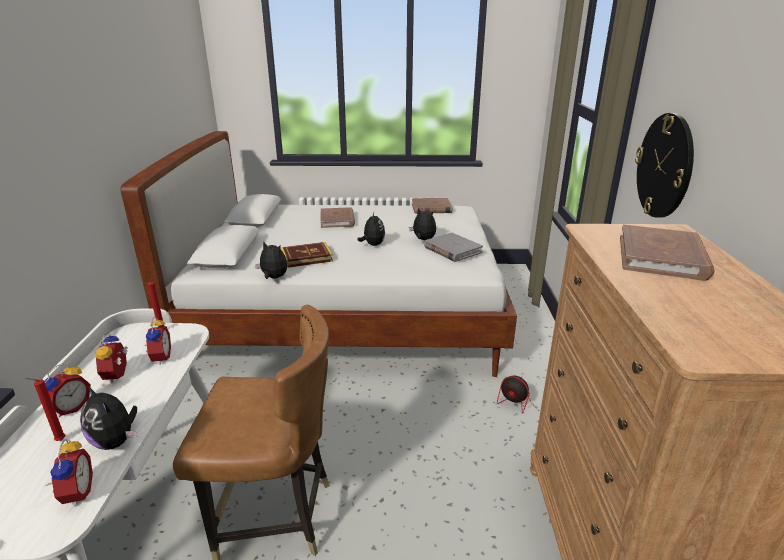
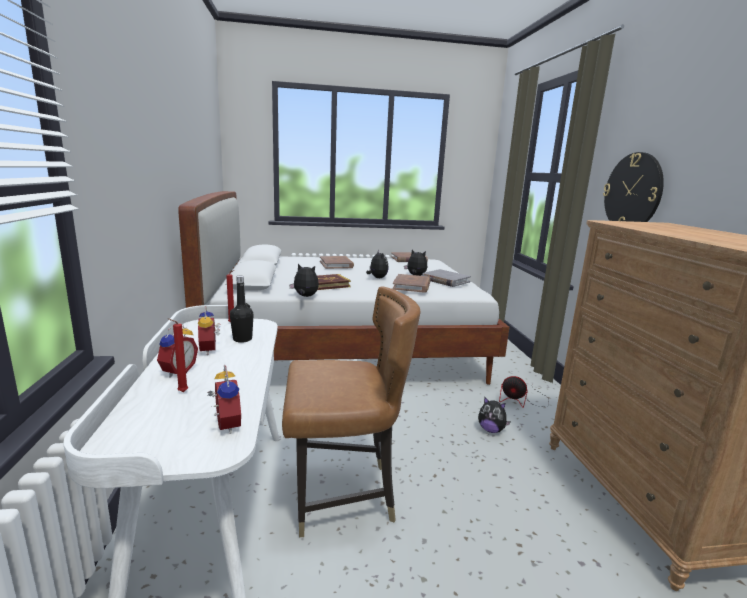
camera: 10 degrees left, 10 degrees down
plush toy [80,386,137,450] -> plush toy moved to [478,397,511,433]
alarm clock [144,316,171,365] -> black bottle [230,276,254,343]
brown book [620,225,714,281] -> brown book moved to [392,274,431,293]

